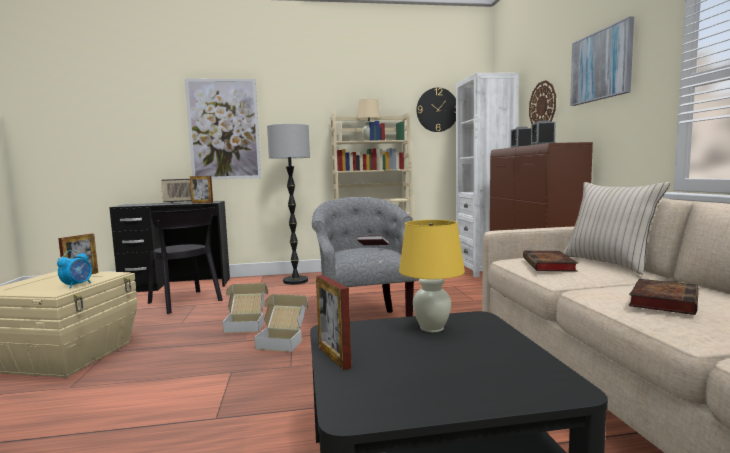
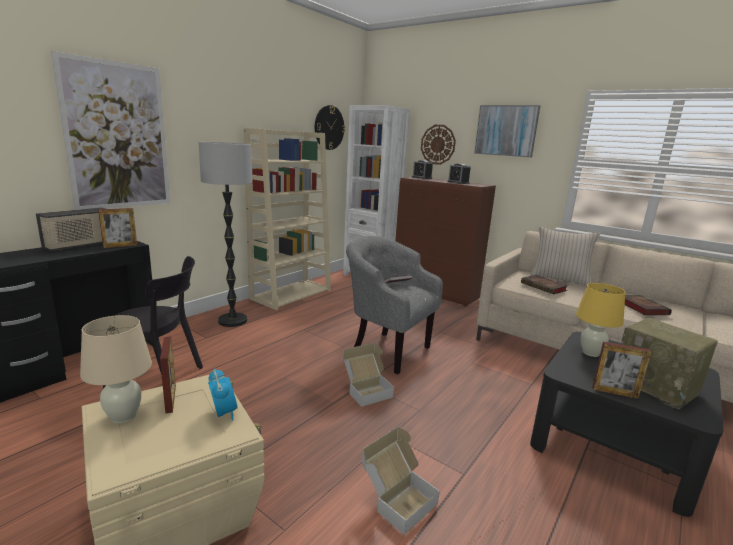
camera: 45 degrees left, 10 degrees up
cardboard box [223,283,268,333] -> cardboard box moved to [362,427,440,535]
beige table lamp [357,99,381,141] -> beige table lamp moved to [80,315,152,424]
none -> radio [621,318,718,409]

